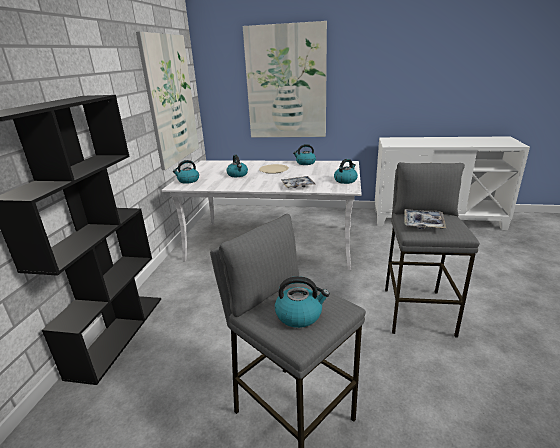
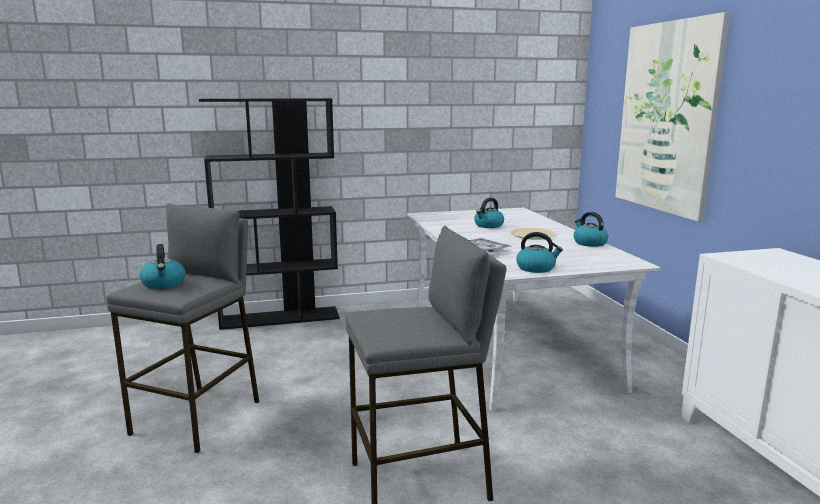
camera: 65 degrees right, 10 degrees down
picture [136,31,199,170] -> none
kettle [173,160,199,184] -> none
tray [405,209,446,229] -> none

